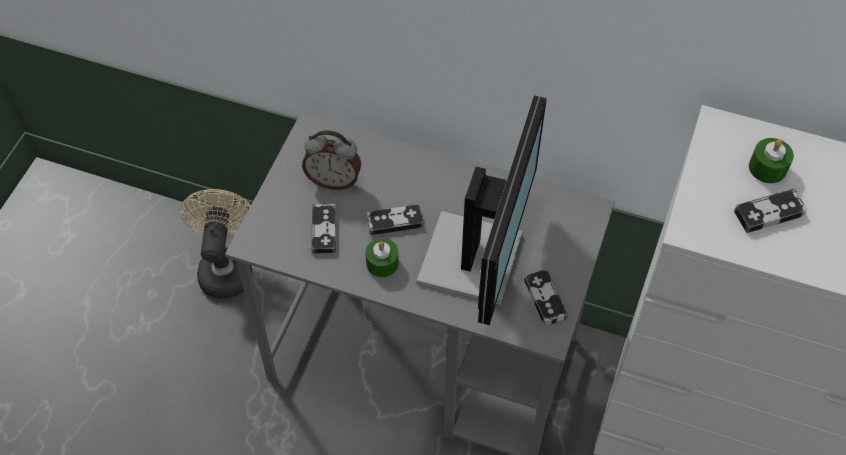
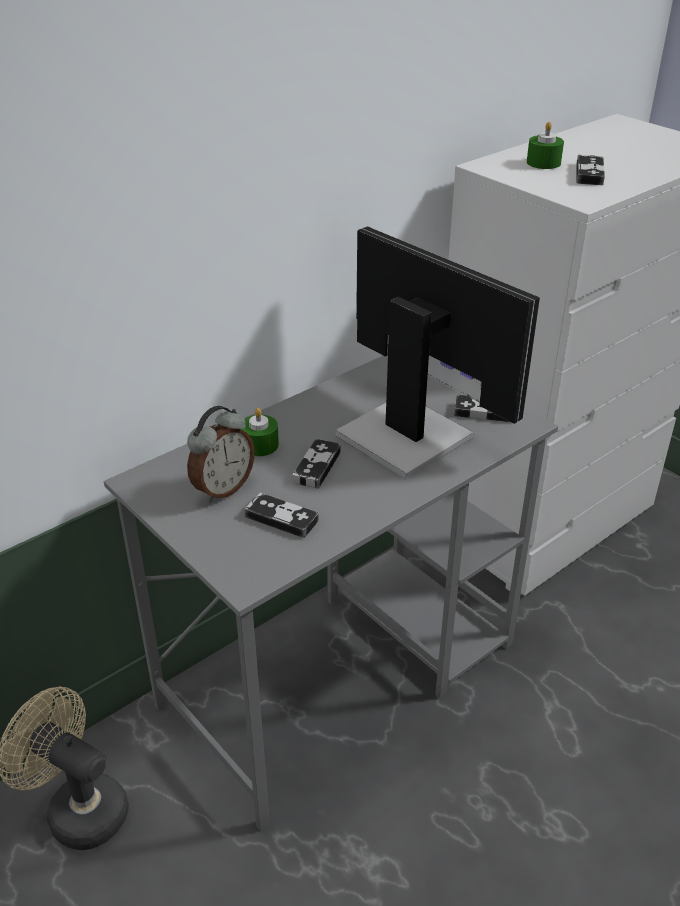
camera: 60 degrees left, 20 degrees down
green candle [365,238,399,277] -> green candle moved to [241,408,279,456]

